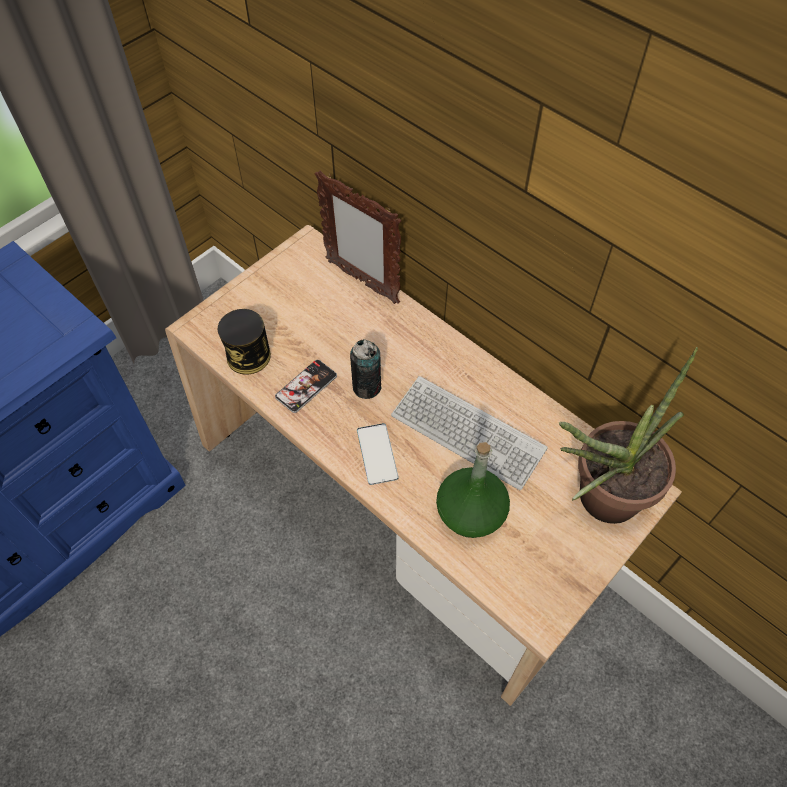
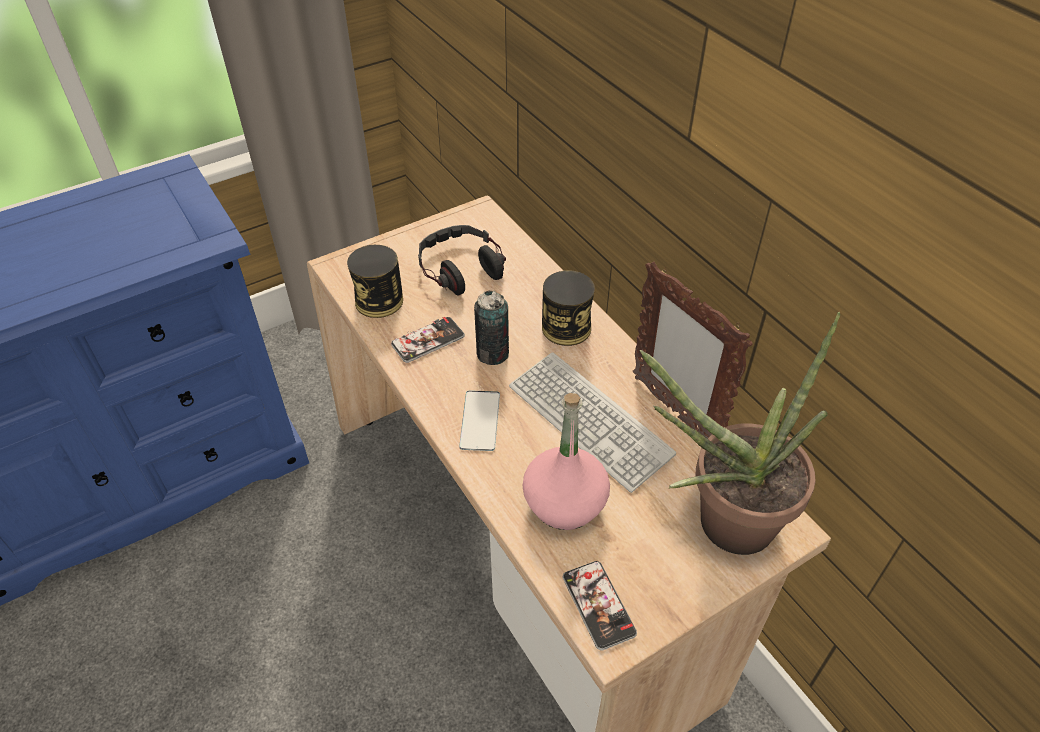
camera: 15 degrees right, 10 degrees down
picture frame [315,170,401,304] -> picture frame moved to [633,262,753,439]
green bottle [436,442,510,538] -> pink bottle [522,393,610,530]
none -> headphones [418,225,506,296]
none -> can [542,270,595,346]
none -> phone [563,561,637,651]

